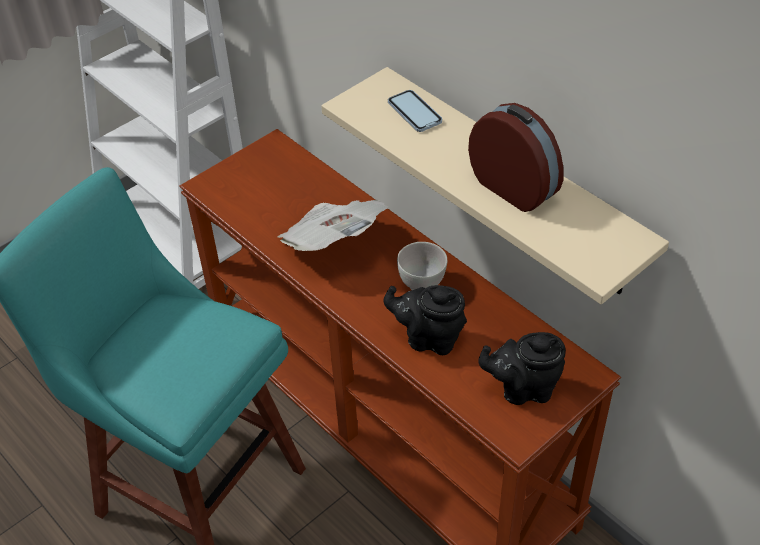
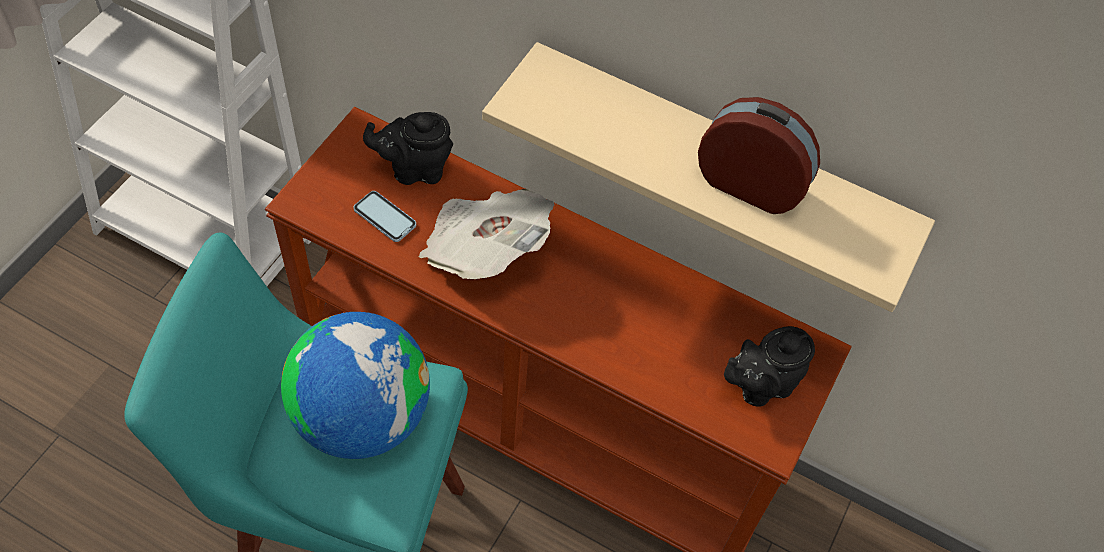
camera: 25 degrees left, 10 degrees up
black teapot [384,285,467,355] -> black teapot moved to [363,112,453,185]
phone [388,90,442,132] -> phone moved to [353,191,416,242]
white bowl [397,242,447,290] -> none
none -> globe [281,312,430,459]

